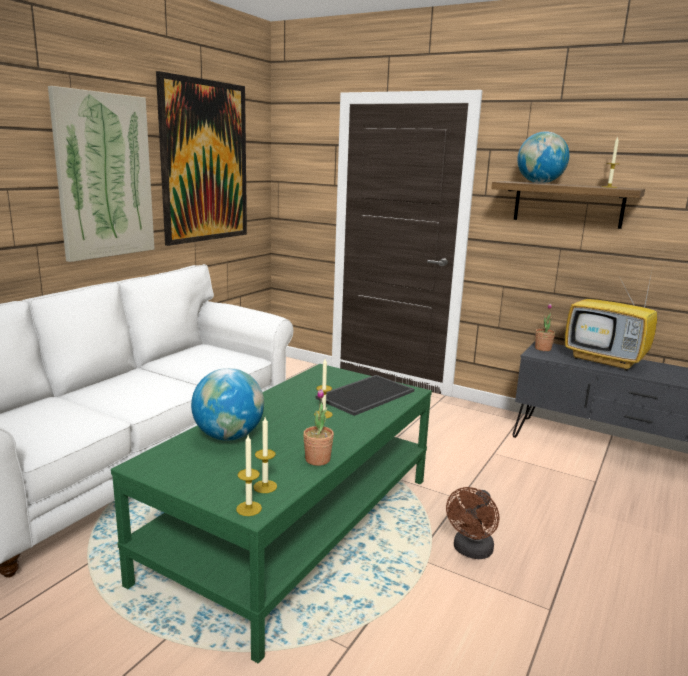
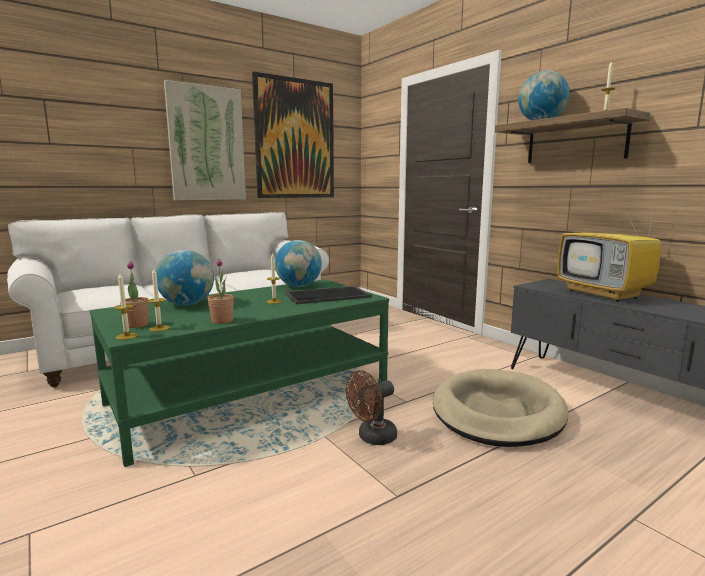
camera: 25 degrees right, 5 degrees down
potted plant [535,304,555,351] -> potted plant moved to [120,261,149,328]
none -> globe [275,240,322,287]
none -> beige dog bed [433,369,569,447]

